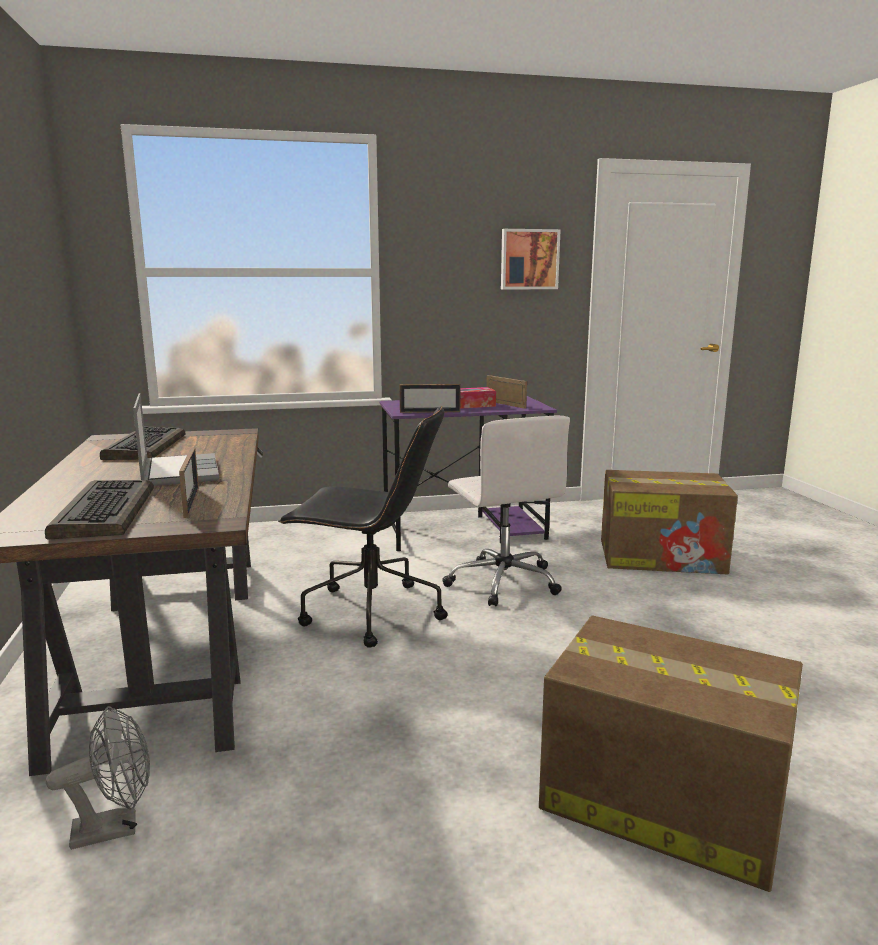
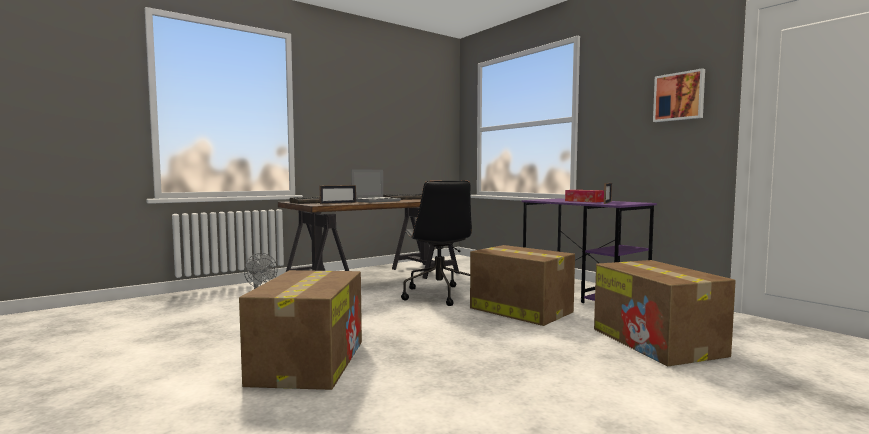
camera: 65 degrees right, 10 degrees down
picture frame [400,384,461,413] -> none
white office chair [442,415,570,606] -> cardboard box [470,245,575,326]

